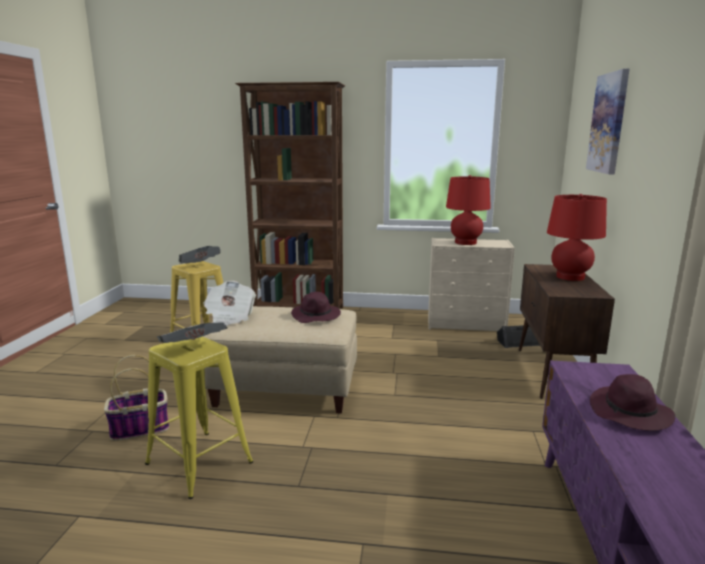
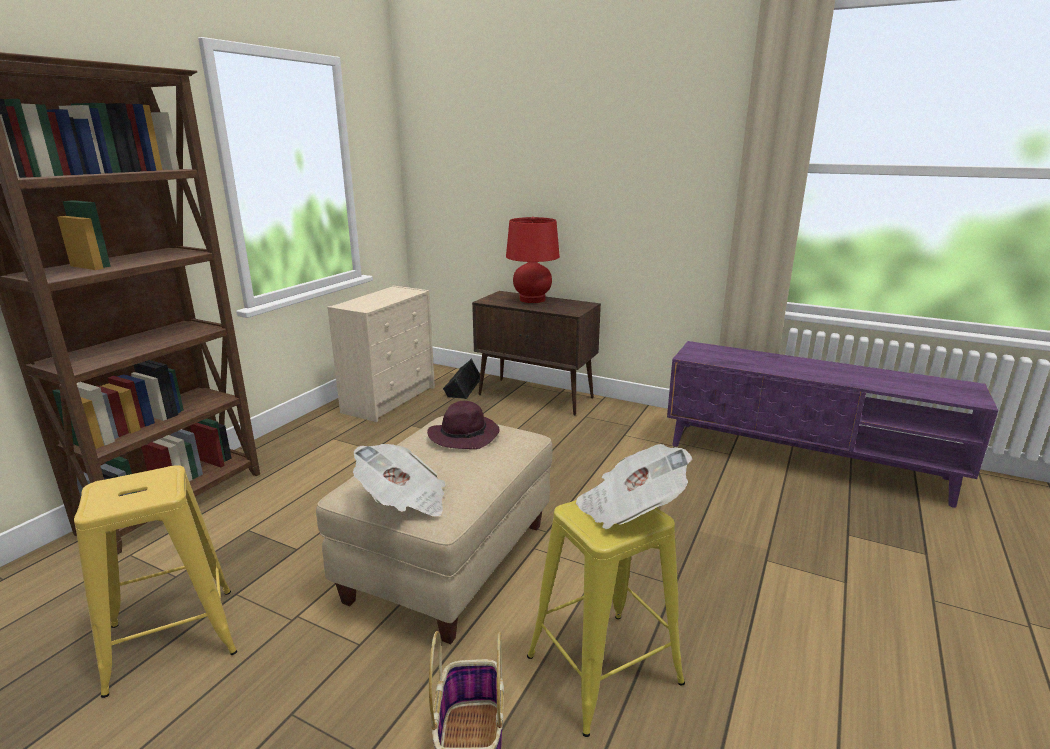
camera: 70 degrees left, 5 degrees up
newspaper [179,246,221,263] -> none
red table lamp [446,175,491,245] -> none
picture [586,68,630,174] -> none
purple hat [590,374,675,431] -> none

